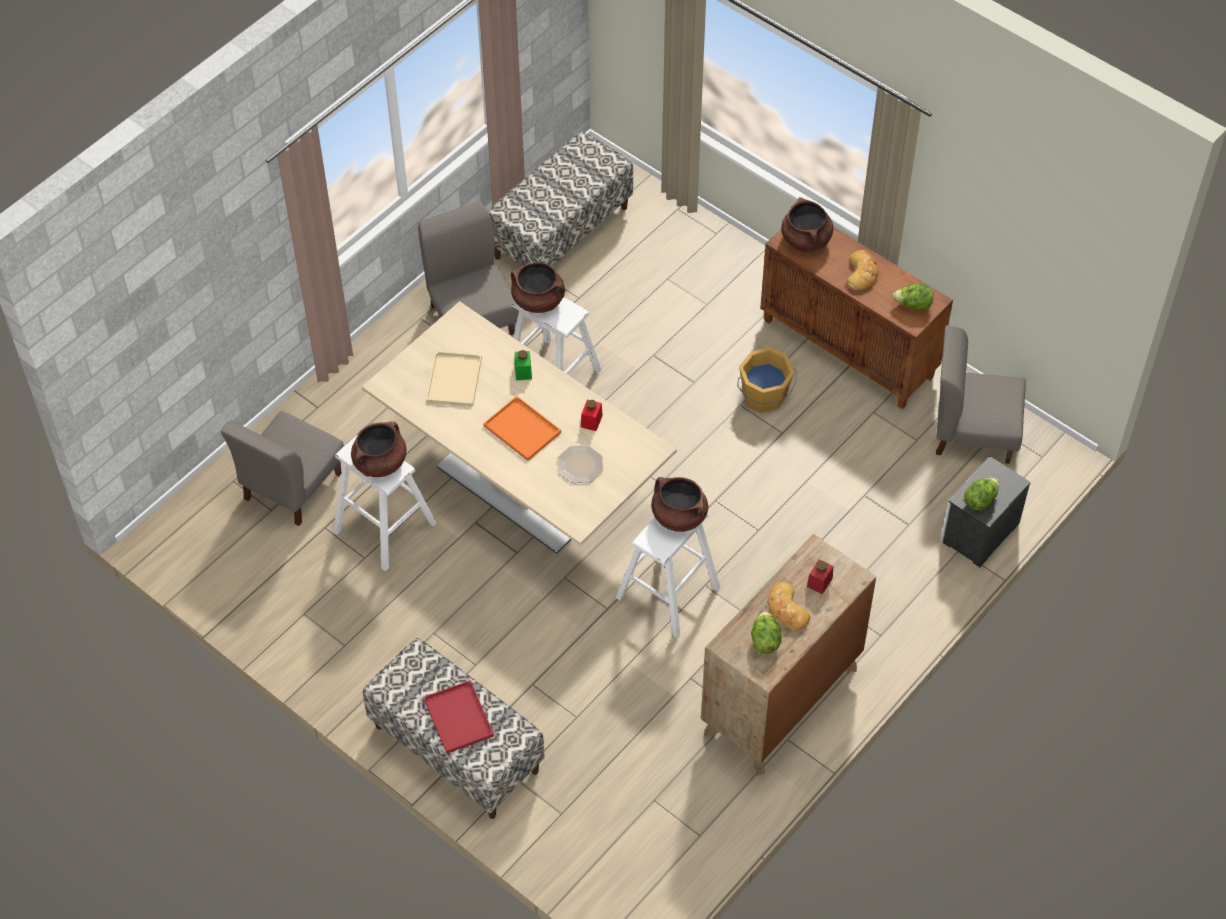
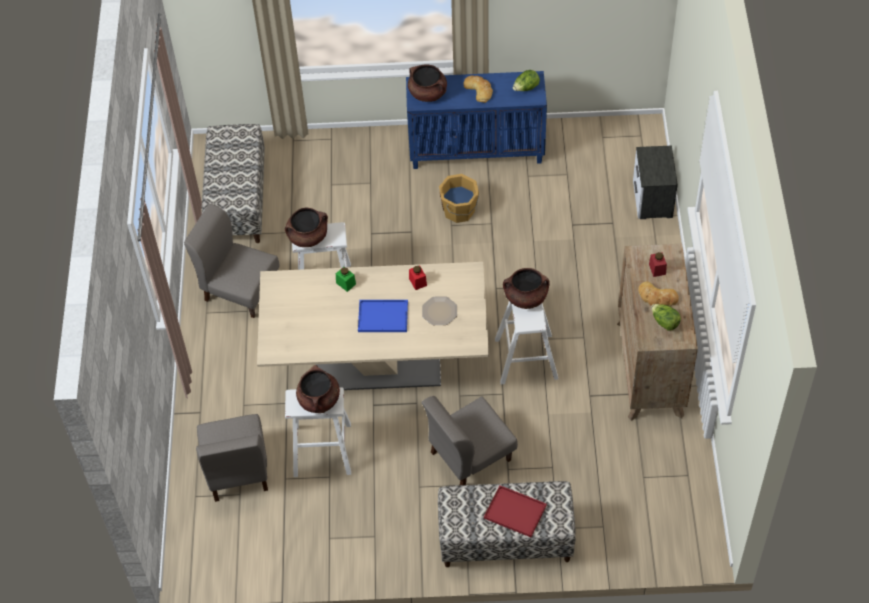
camera: 40 degrees left, 0 degrees up
beige tray [426,351,482,407] -> none
orange tray [483,396,561,461] -> blue tray [358,300,408,332]
brown cabinet [760,227,953,409] -> blue cabinet [406,71,547,169]
grey chair [936,325,1026,464] -> grey chair moved to [422,396,518,485]
lettuce [964,478,999,510] -> none

